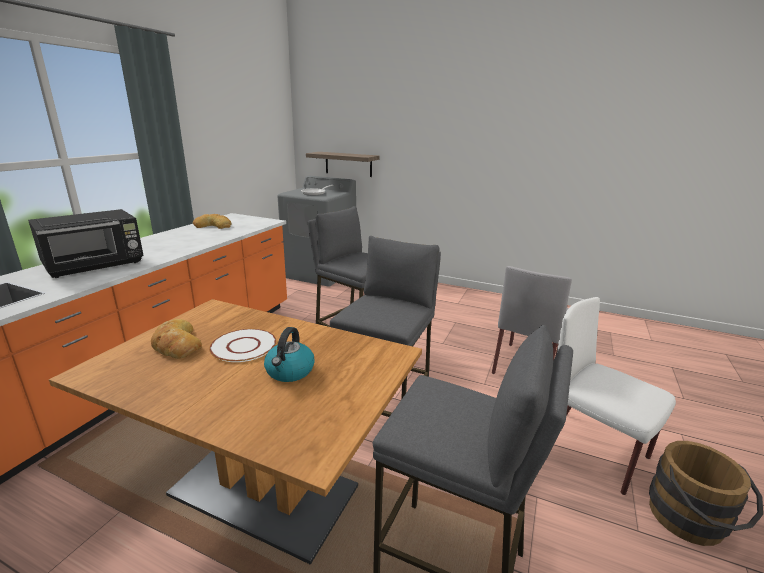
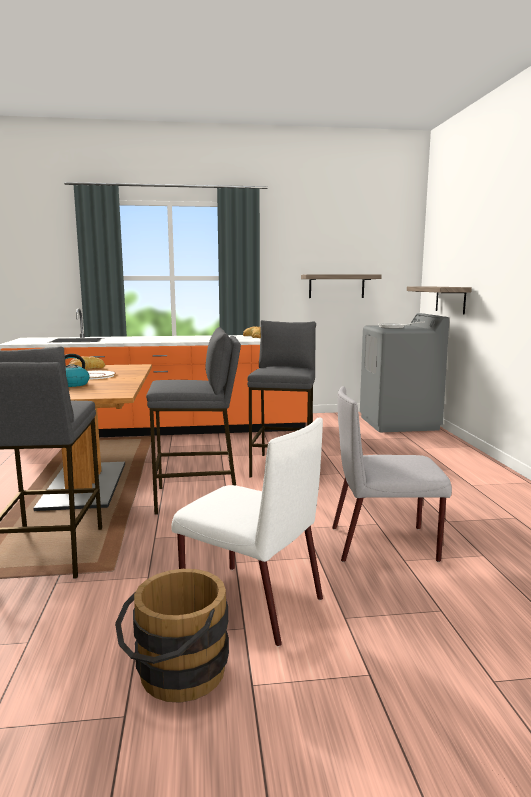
camera: 60 degrees right, 10 degrees down
black microwave [28,209,144,278] -> none
white chair [557,297,676,495] -> white chair turned 105 degrees clockwise [171,418,323,646]
none -> shelf [301,274,382,298]

